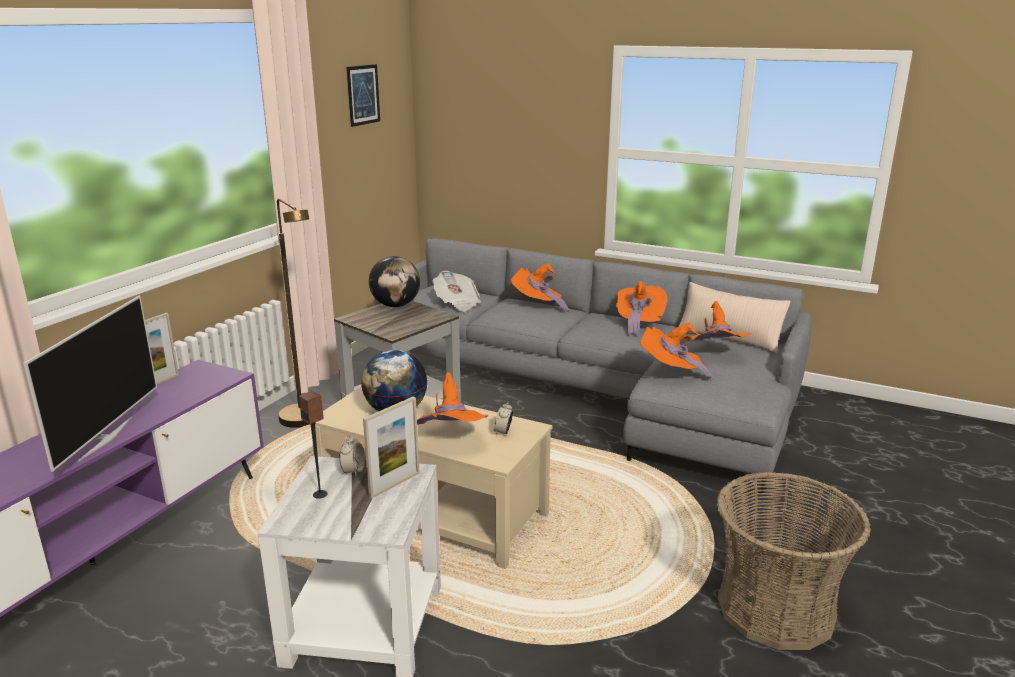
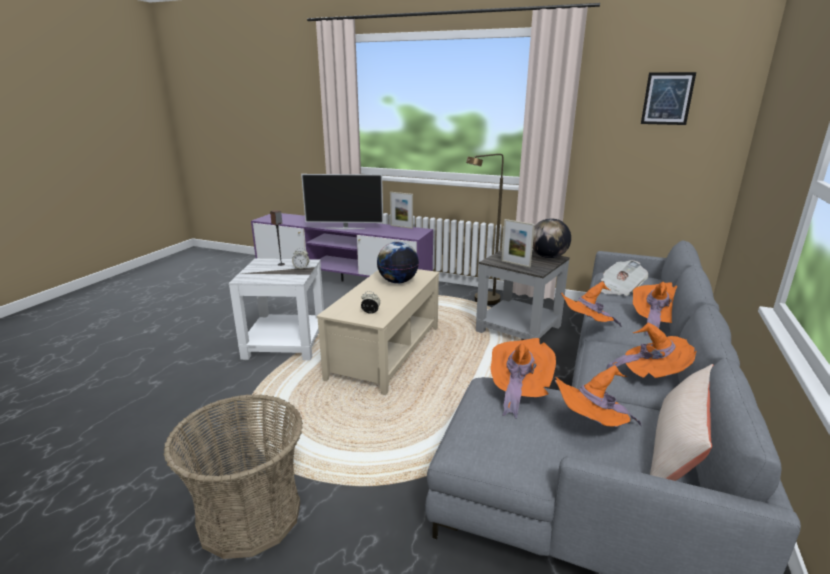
camera: 85 degrees right, 0 degrees up
picture frame [363,396,420,499] -> picture frame moved to [501,219,535,268]
orange hat [417,372,488,425] -> orange hat moved to [560,281,622,327]

